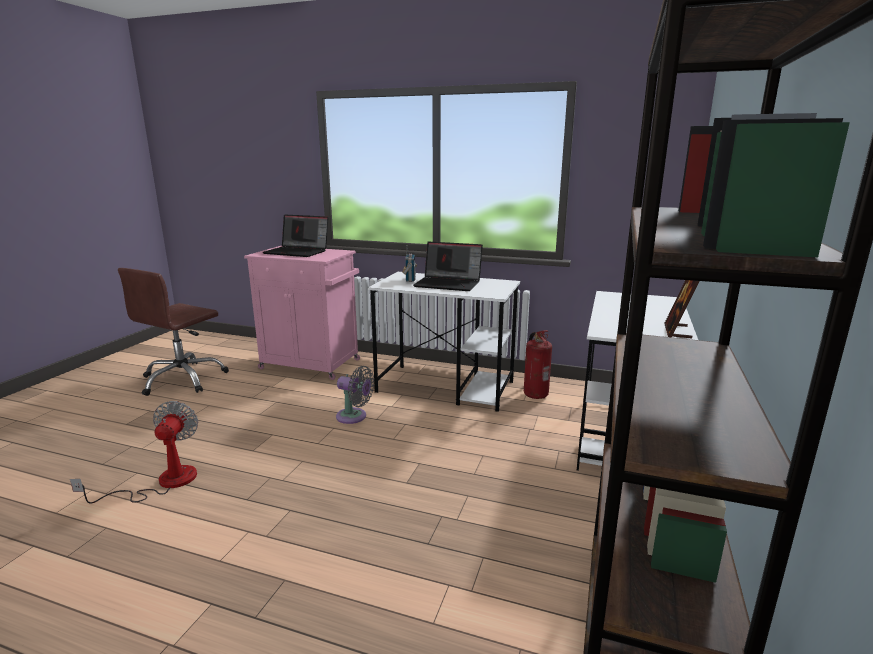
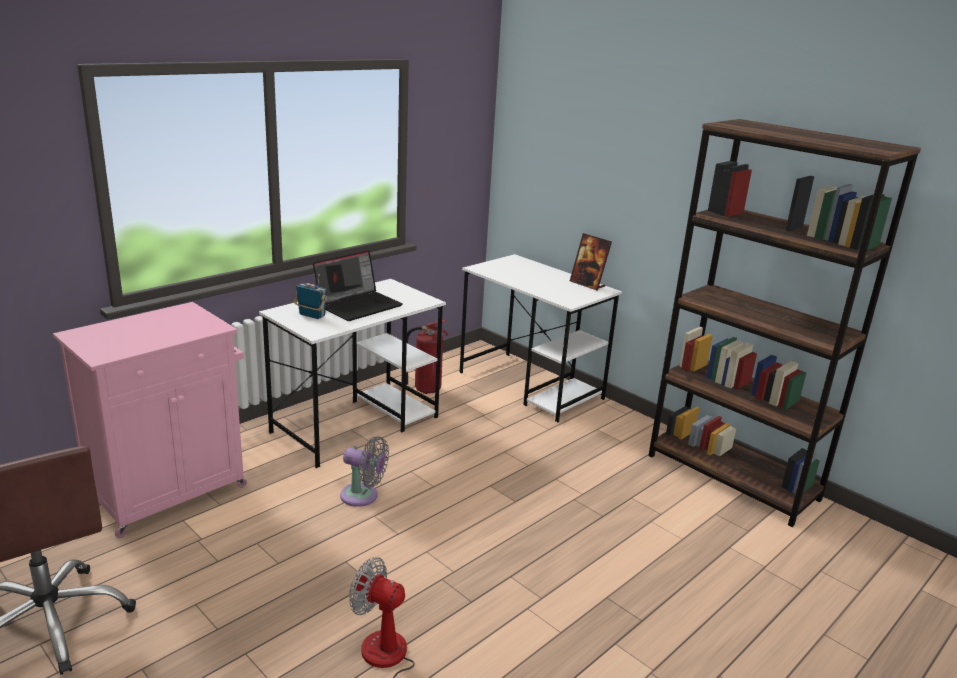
camera: 65 degrees left, 5 degrees up
laptop [263,214,328,257] -> none
grey fan [336,366,374,424] -> grey fan turned 60 degrees clockwise [340,436,389,507]

